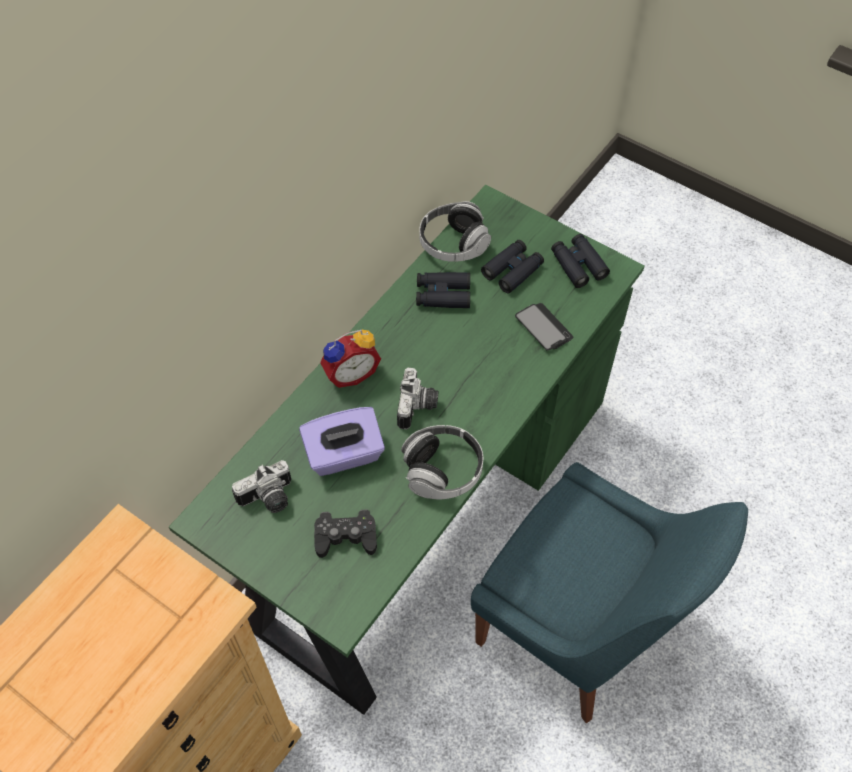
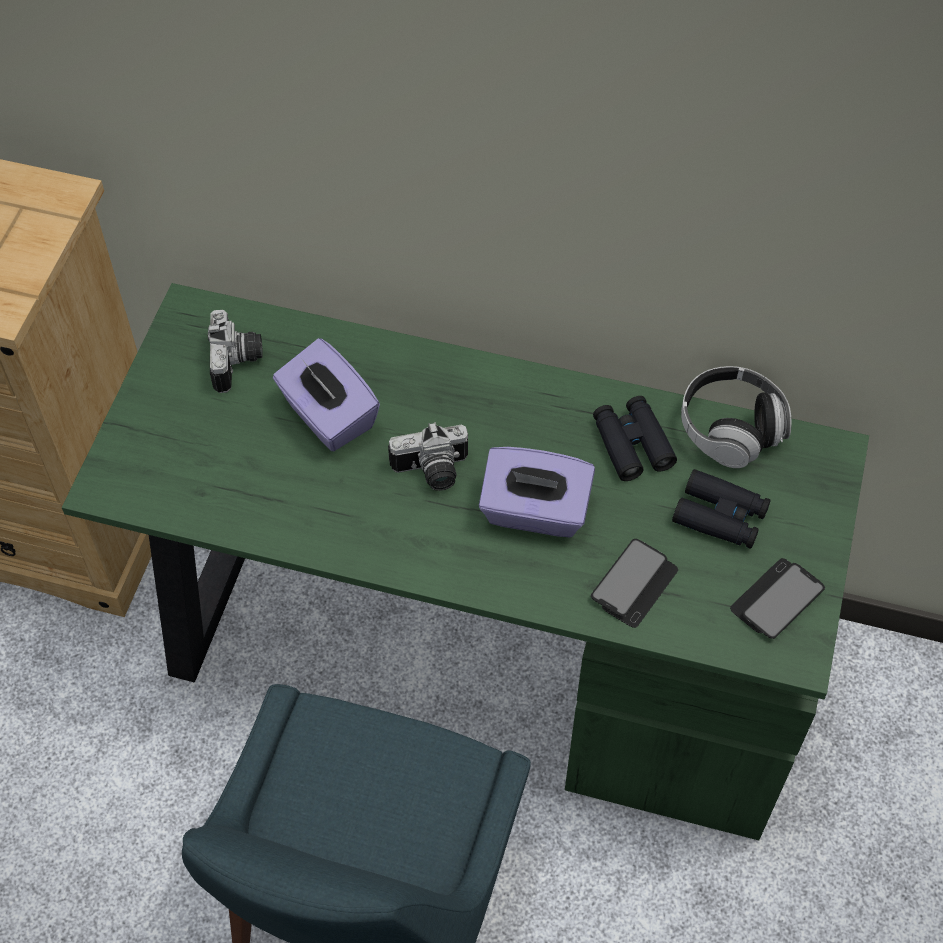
camera: 70 degrees right, 0 degrees up
camera [232,460,291,513] -> camera turned 135 degrees counterclockwise [208,310,263,393]
black game controller [314,509,377,558] -> none
alarm clock [320,330,381,388] -> none
headphones [401,425,483,500] -> none
black binoculars [551,234,610,288] -> phone [730,558,825,639]
none -> purple tissue box [479,447,595,537]

